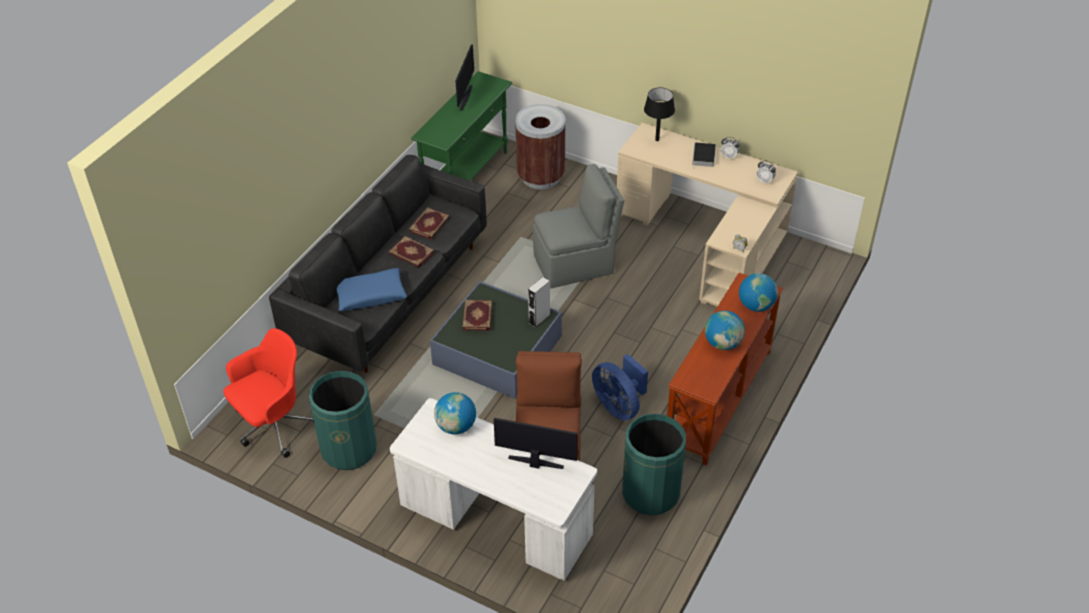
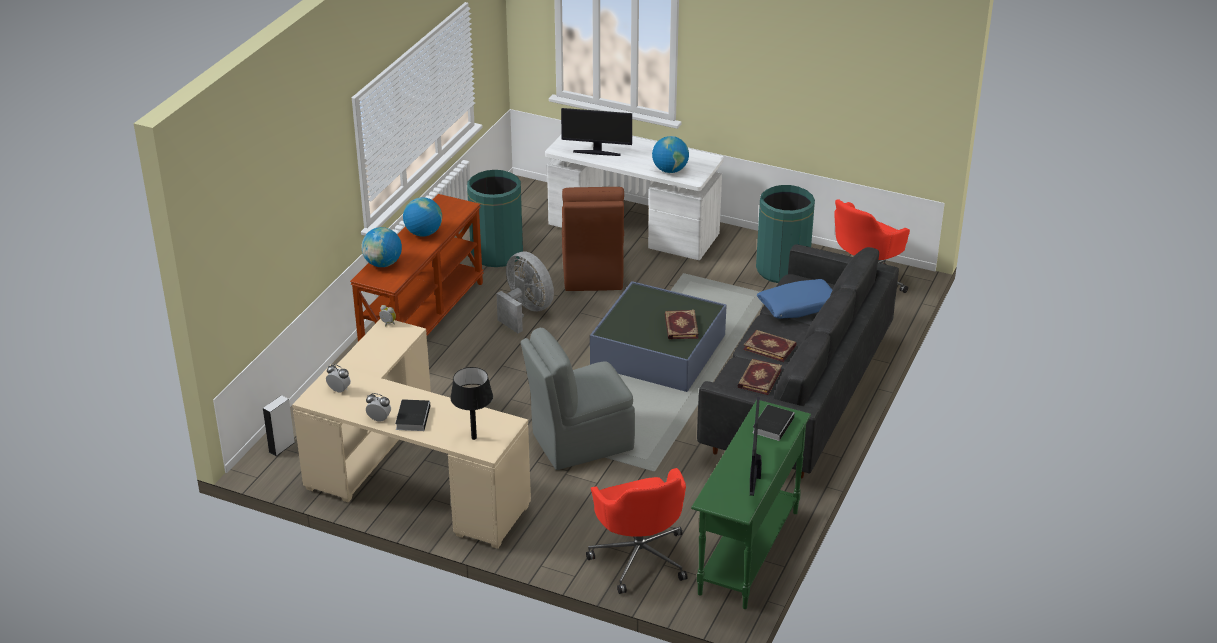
camera: 175 degrees right, 10 degrees down
brown trash can [515,104,565,189] -> red office chair [586,468,688,594]
grey speaker [528,277,550,328] -> grey speaker moved to [263,395,295,456]
blue fan [592,354,648,421] -> grey fan [496,252,554,333]
none -> book [752,405,795,441]

